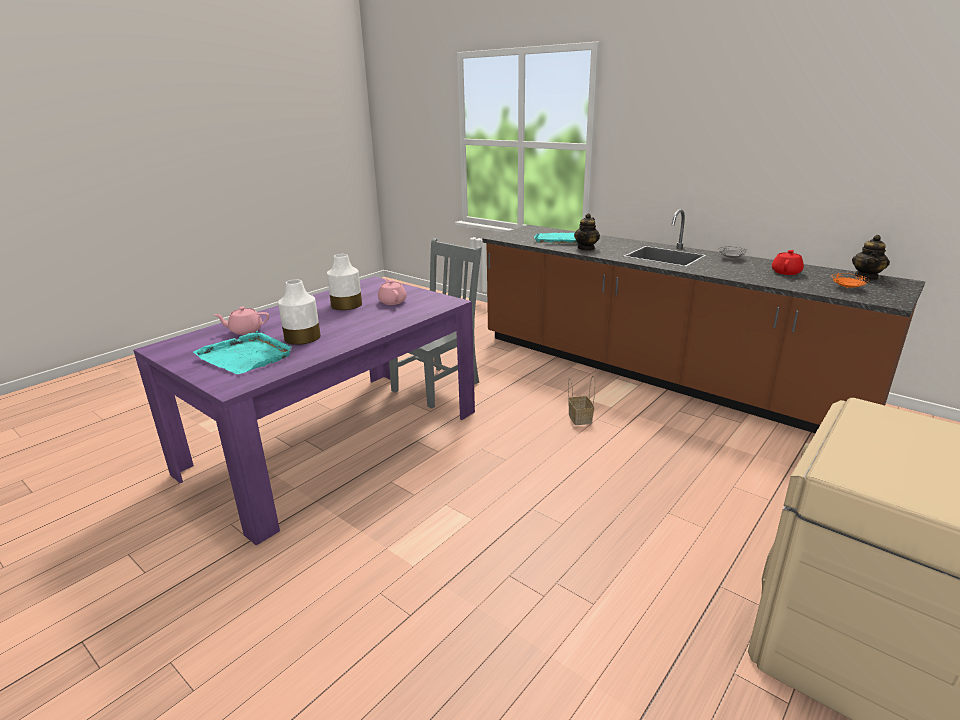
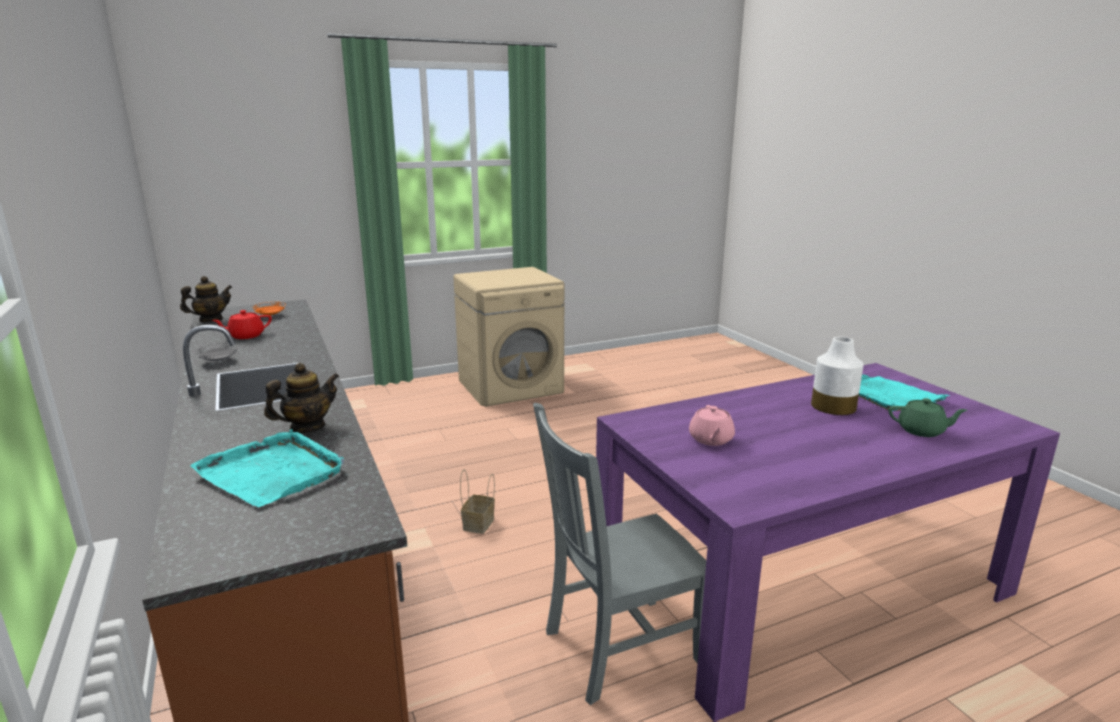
camera: 155 degrees left, 5 degrees down
pink teapot [214,306,269,335] -> green teapot [888,398,968,437]
white vase [327,254,362,310] -> none

